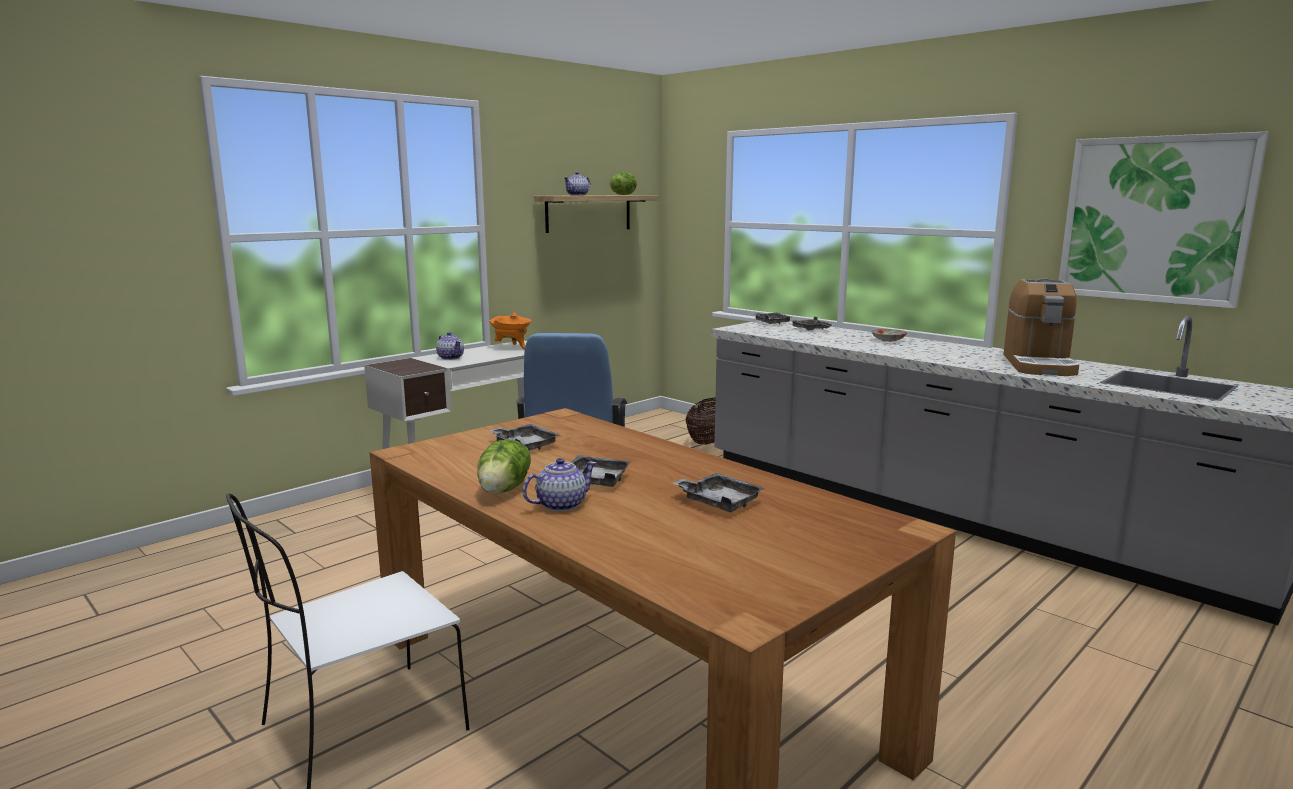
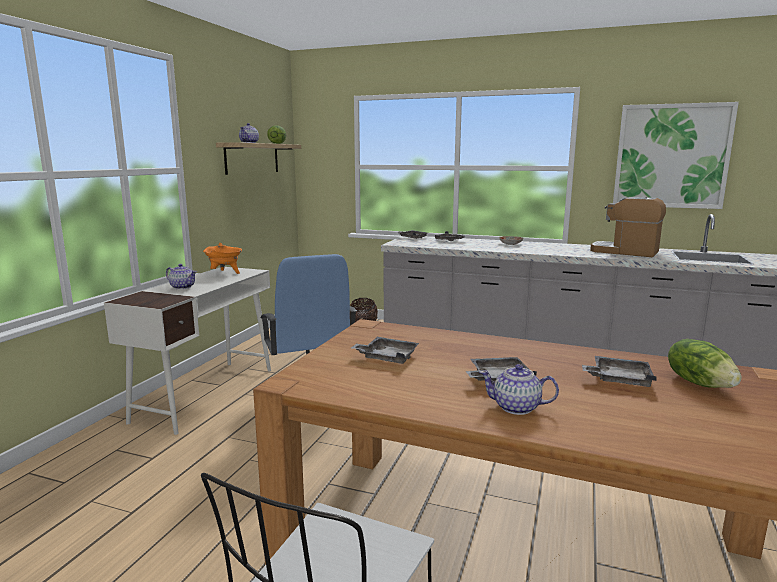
camera: 25 degrees left, 0 degrees up
lettuce [477,440,531,494] -> lettuce moved to [668,339,741,388]
teapot [523,458,596,511] -> teapot turned 105 degrees counterclockwise [479,364,559,415]
coffee machine [1003,278,1079,376] -> coffee machine turned 135 degrees clockwise [590,197,666,257]

